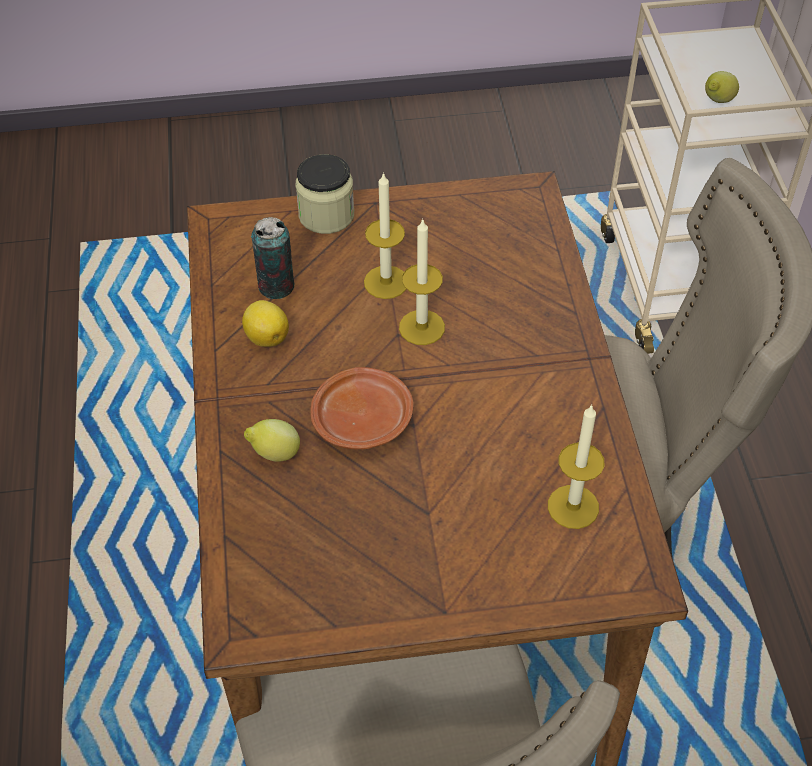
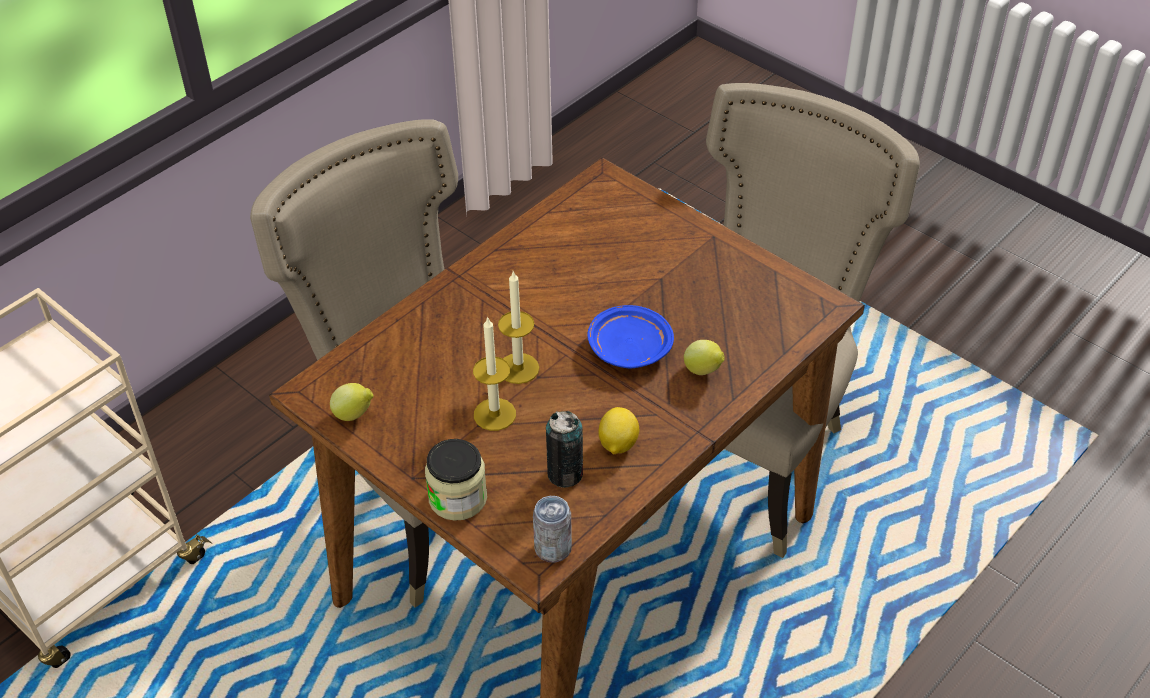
camera: 130 degrees left, 5 degrees down
brown plate [310,367,413,449] -> blue plate [587,305,674,368]
candle [548,404,604,529] -> none
lemon [705,71,739,103] -> lemon moved to [330,383,373,421]
none -> can [533,496,572,563]

